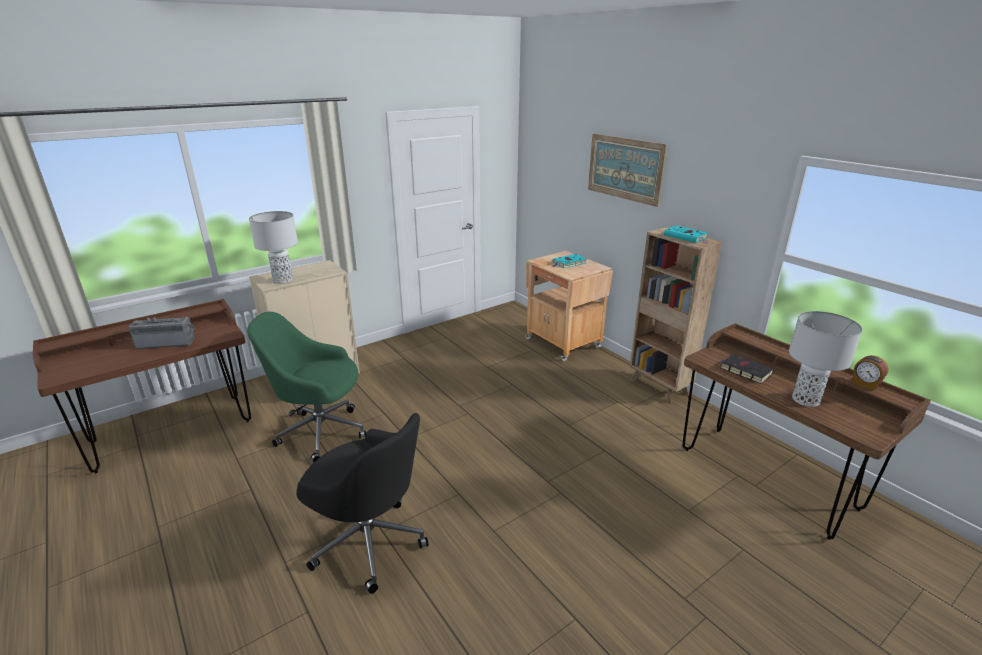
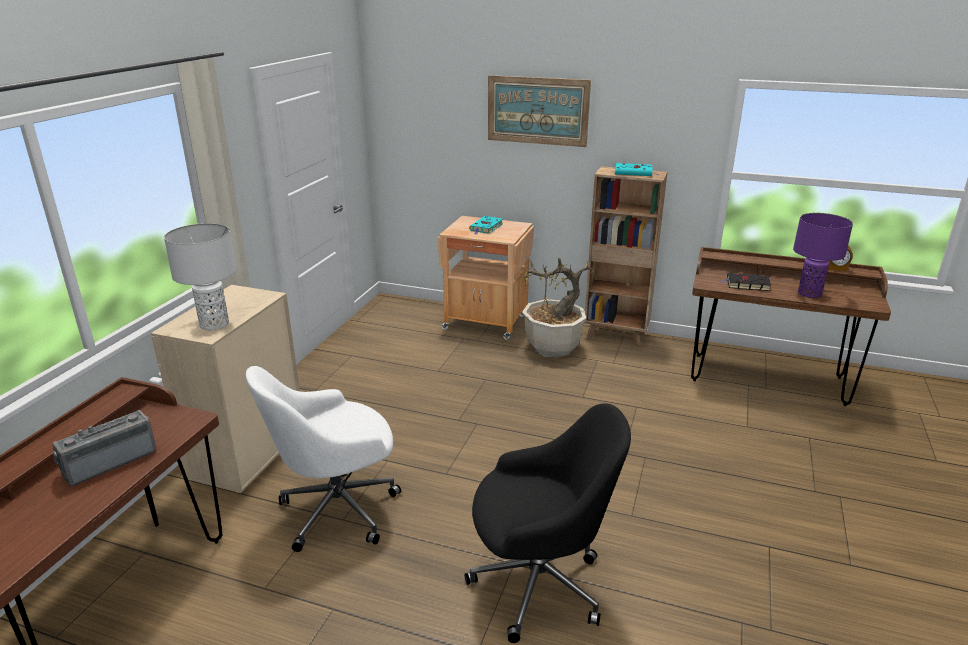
camera: 35 degrees left, 0 degrees up
green office chair [247,312,366,462] -> white office chair [246,366,401,552]
white table lamp [789,311,862,407] -> purple table lamp [793,213,853,298]
none -> potted plant [522,256,598,358]

